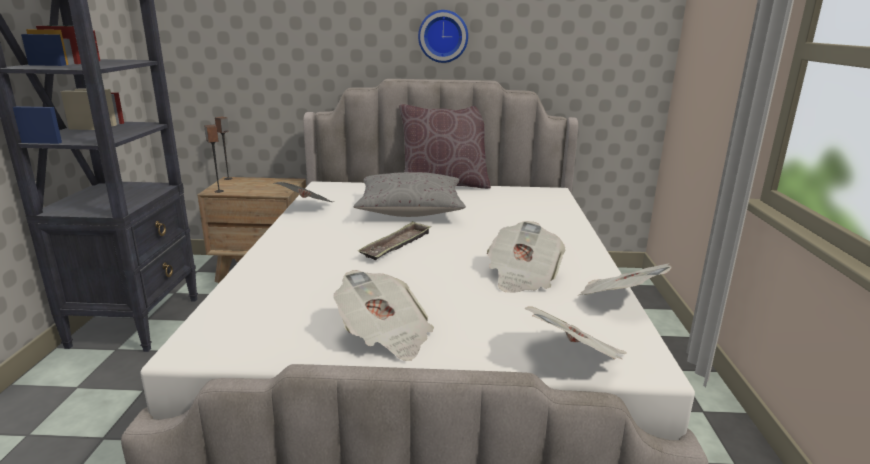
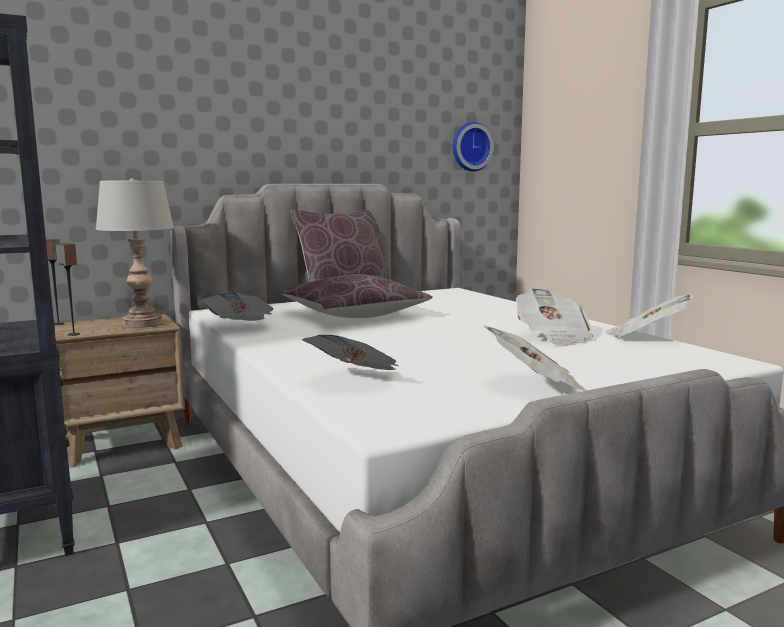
camera: 30 degrees left, 10 degrees down
grey pillow [354,172,466,217] -> brown pillow [281,274,433,318]
tray [358,221,431,260] -> none
wall clock [418,10,468,63] -> wall clock moved to [453,122,494,172]
newspaper [525,306,627,360] -> newspaper moved to [302,335,398,370]
none -> grey table lamp [95,178,174,328]

